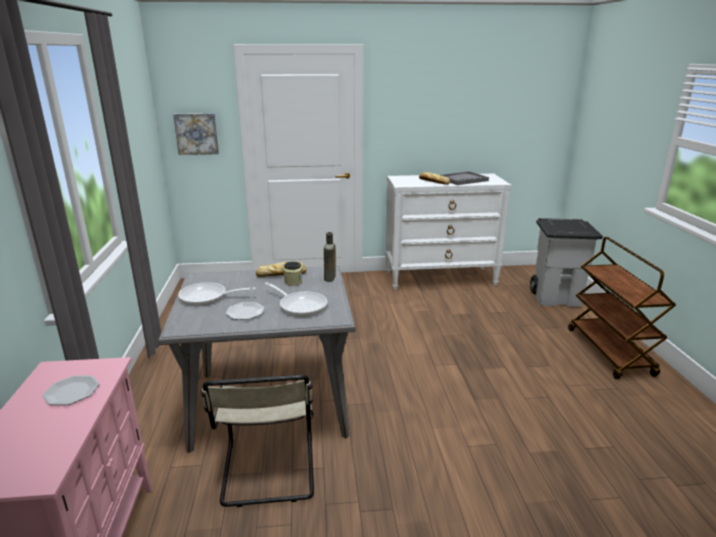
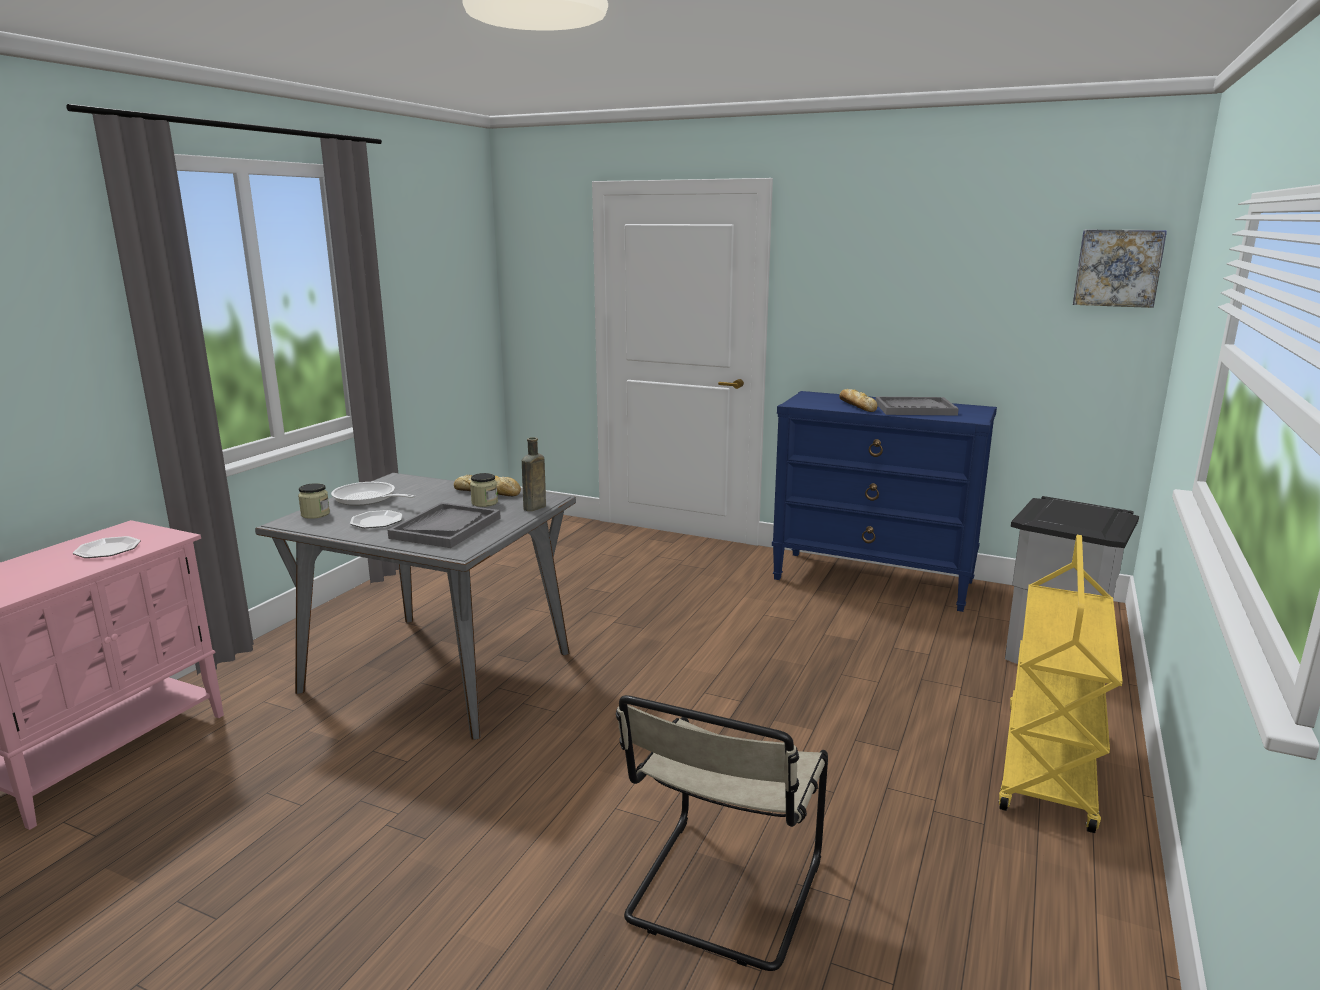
camera: 30 degrees right, 5 degrees down
picture [173,113,219,155] -> picture moved to [1073,230,1167,308]
beige chair [201,375,314,507] -> beige chair moved to [616,695,828,971]
frying pan [265,282,327,316] -> grey tray [387,502,501,548]
white dresser [385,174,512,290] -> blue dresser [772,391,997,612]
brown cart [568,237,676,379] -> yellow cart [998,535,1123,833]
none -> jar [298,483,330,519]

